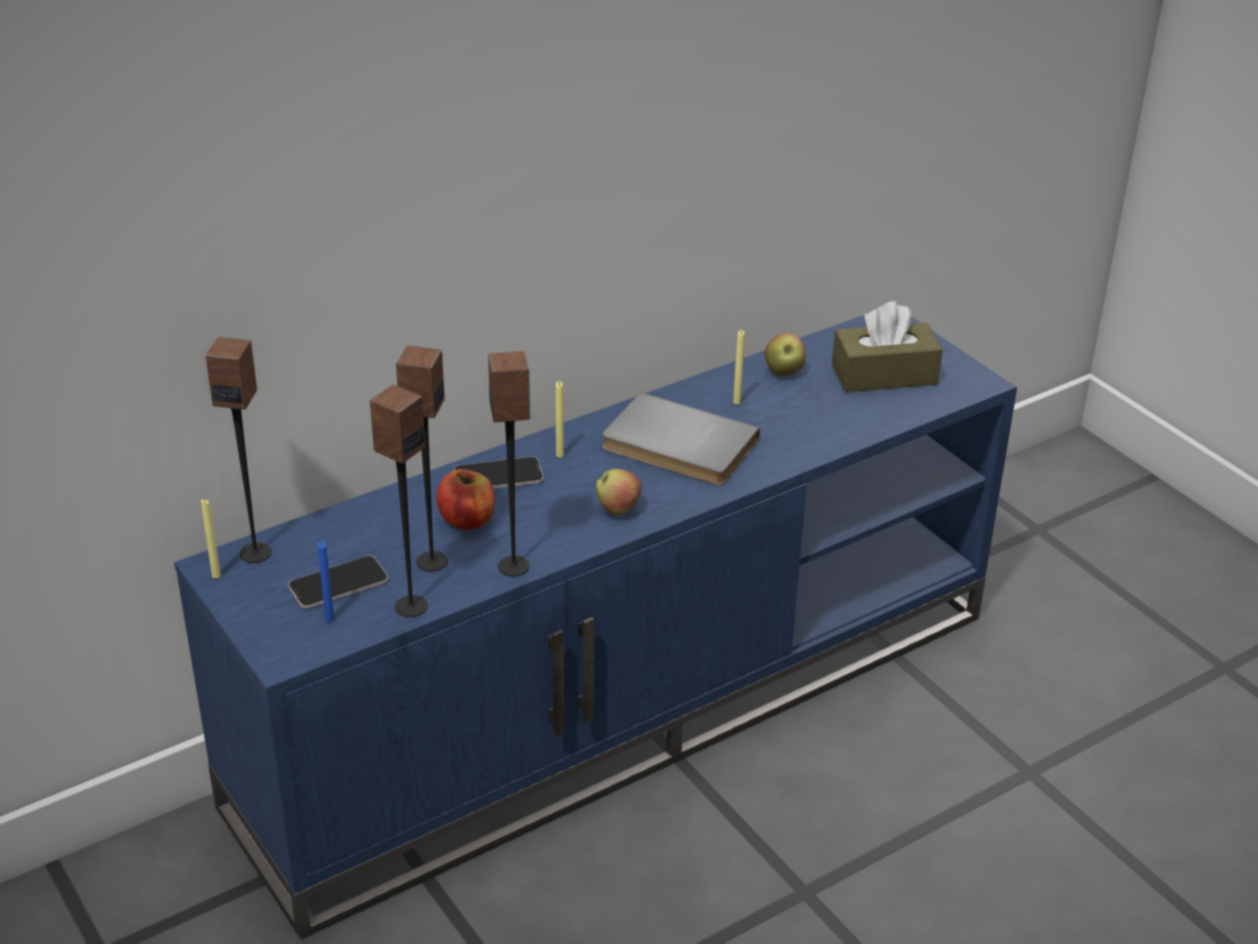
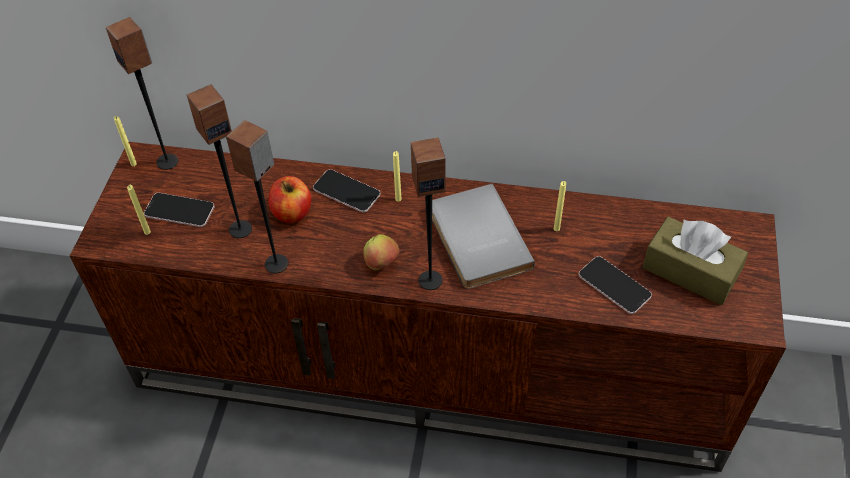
camera: 45 degrees right, 15 degrees up
blue tv stand [174,315,1017,939] -> brown tv stand [70,142,786,472]
blue candle [318,541,334,622] -> yellow candle [127,185,151,235]
speaker [370,384,428,617] -> speaker moved to [411,137,445,290]
apple [764,333,806,376] -> none
none -> phone [579,256,652,314]

